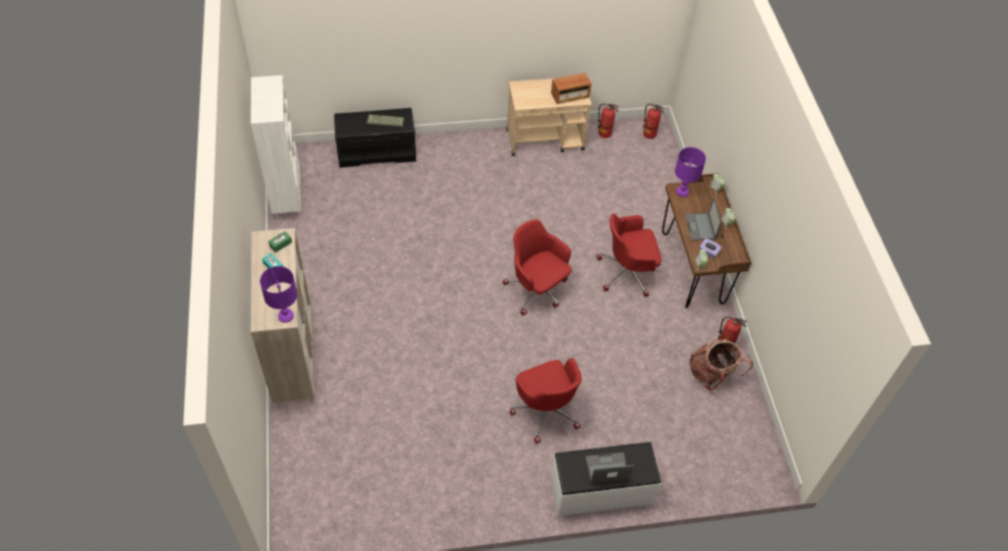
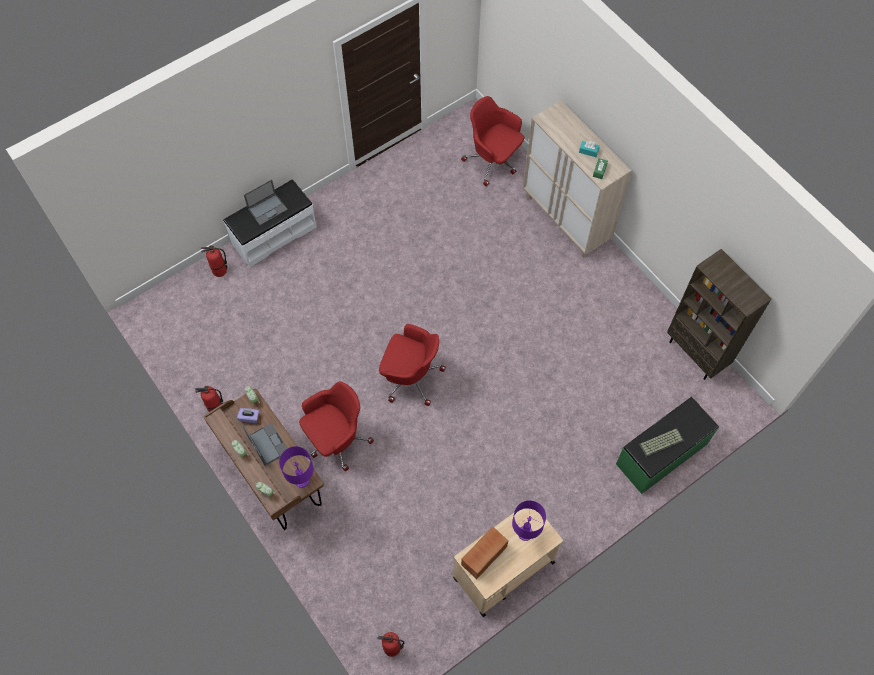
camera: 155 degrees right, 10 degrees up
white bookcase [251,75,301,219] -> brown bookcase [667,249,771,380]
purple table lamp [260,266,297,323] -> purple table lamp moved to [512,500,546,541]
black bench [334,108,416,168] -> green bench [616,397,719,494]
red office chair [510,358,582,444] -> red office chair moved to [461,96,524,186]
fire extinguisher [598,104,619,138] -> fire extinguisher moved to [201,245,227,277]
backpack [690,339,753,391] -> none

